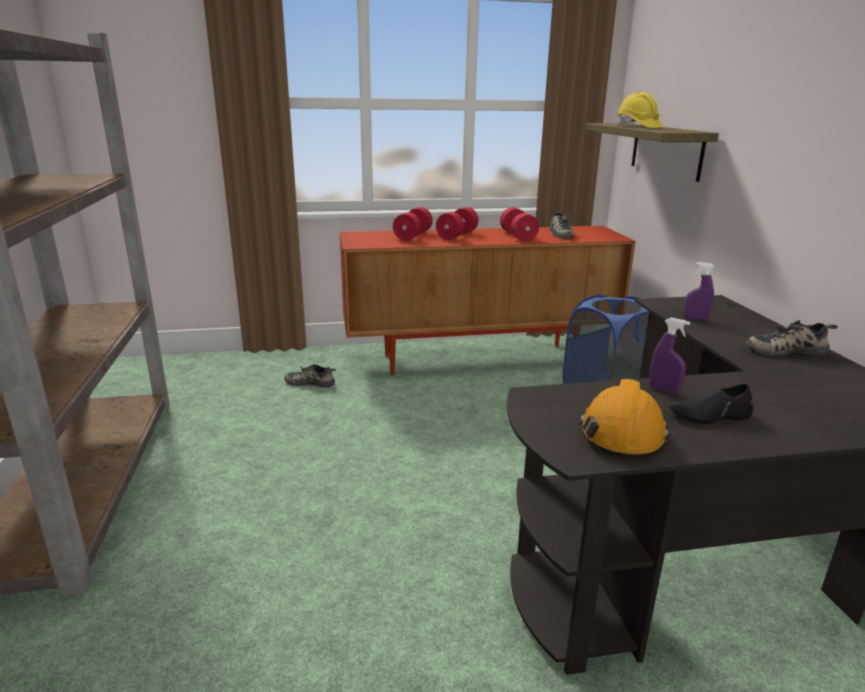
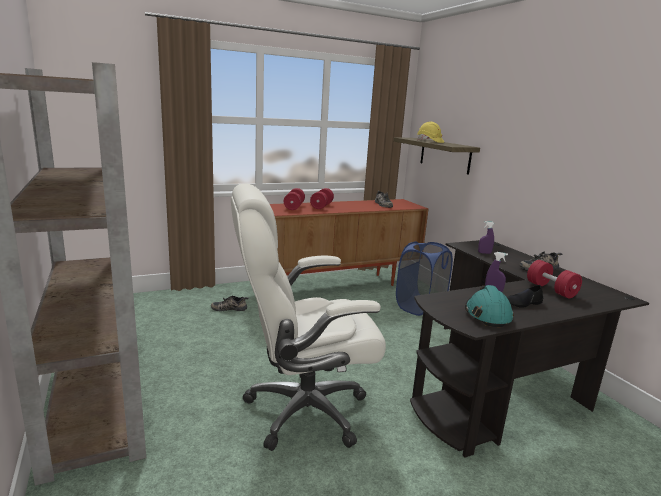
camera: 15 degrees left, 5 degrees down
red dumbbell [500,207,539,241] -> red dumbbell moved to [527,260,582,298]
orange hard hat [579,378,669,459] -> turquoise hard hat [465,285,514,327]
none -> white office chair [231,184,386,451]

